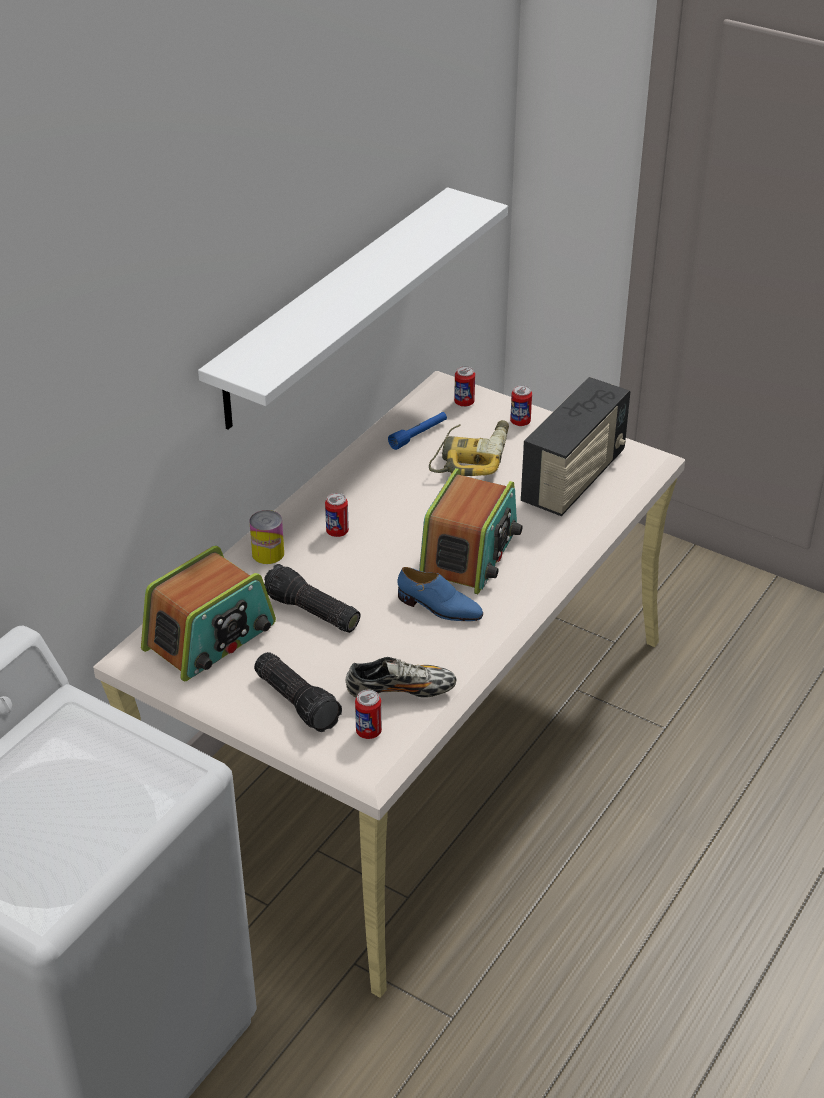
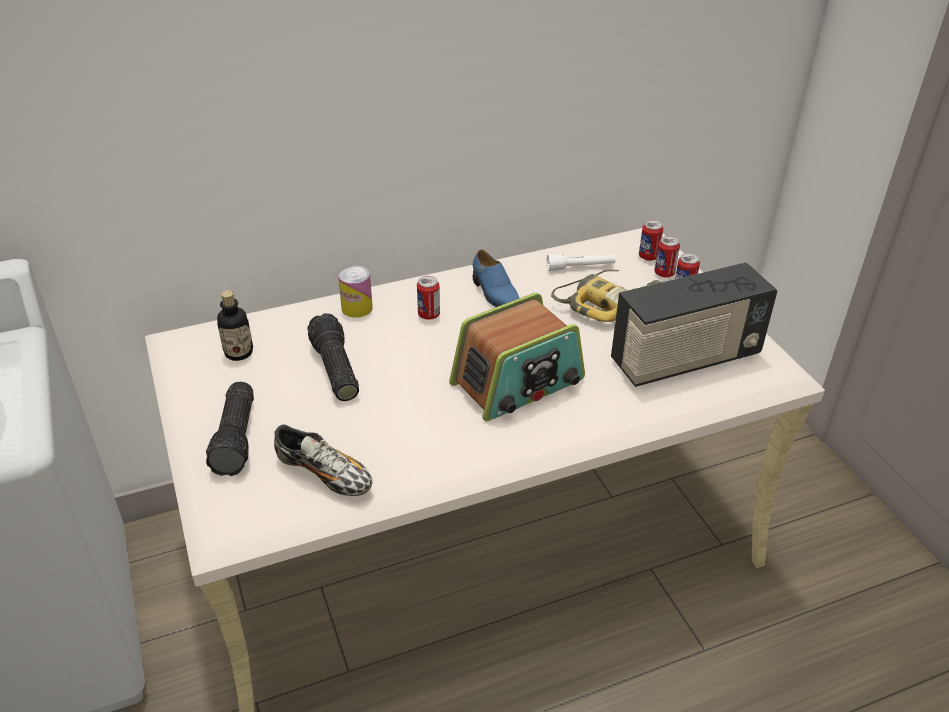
camera: 35 degrees right, 0 degrees up
radio [141,546,276,682] -> bottle [217,290,253,361]
white shelf [198,187,508,429] -> none
can [355,690,382,739] -> can moved to [654,236,680,277]
blue flashlight [388,412,447,450] -> white flashlight [547,255,616,271]
blue shoe [398,567,483,621] -> blue shoe moved to [473,250,519,307]

